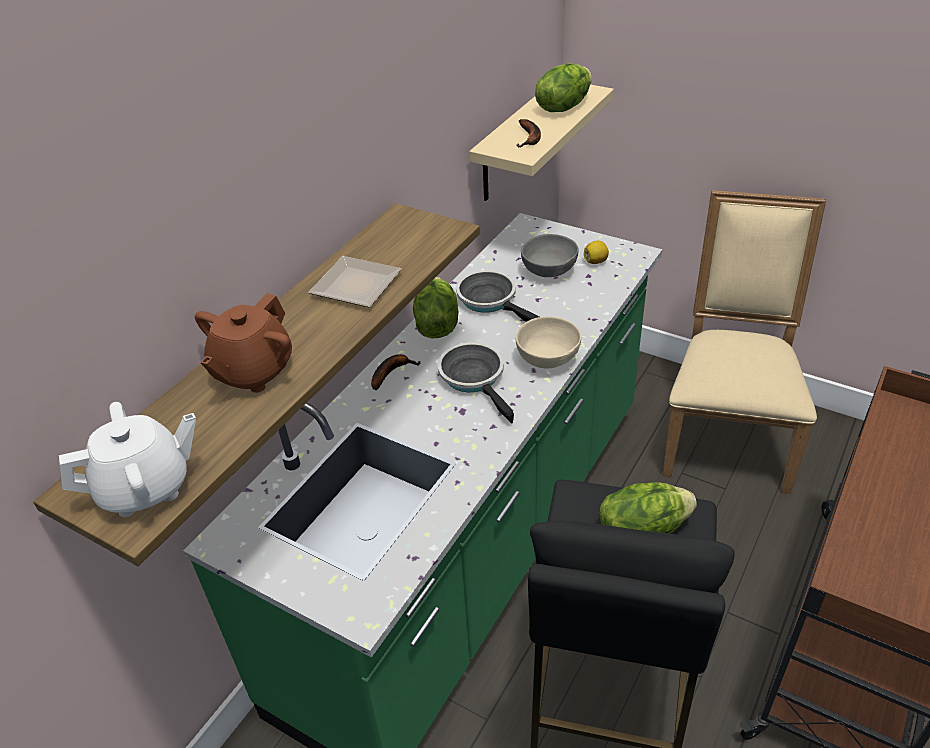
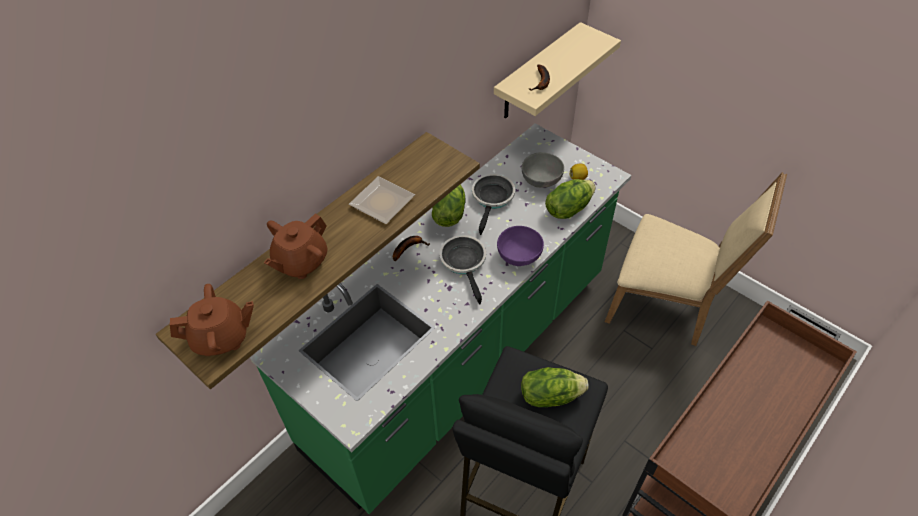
camera: 10 degrees right, 10 degrees up
white teapot [59,402,196,517] -> brown teapot [170,284,254,356]
frying pan [456,270,539,322] -> frying pan turned 45 degrees clockwise [472,174,515,235]
beige bowl [516,317,581,368] -> purple bowl [497,226,544,266]
lettuce [535,63,592,112] -> lettuce moved to [545,179,596,219]
beige chair [663,190,826,494] -> beige chair turned 90 degrees clockwise [605,172,787,346]

